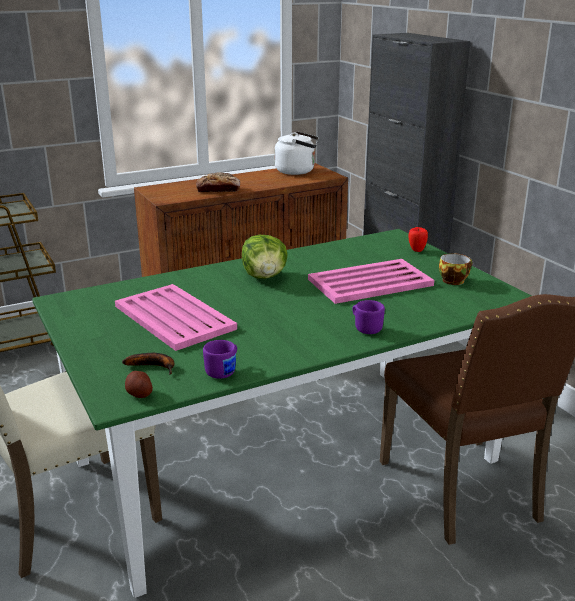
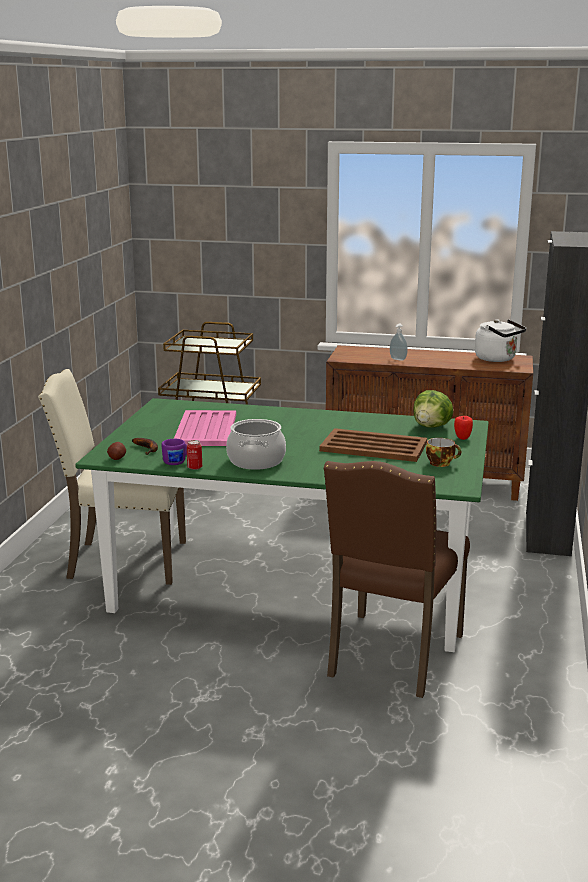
camera: 40 degrees right, 5 degrees down
bread [196,172,240,192] -> soap dispenser [390,324,408,361]
lettuce [242,235,288,279] -> lettuce moved to [413,390,453,428]
pink tray [308,259,434,304] -> brown tray [319,428,427,462]
purple mug [352,300,385,334] -> none
none -> can [187,440,202,470]
none -> cooking pot [226,419,286,470]

